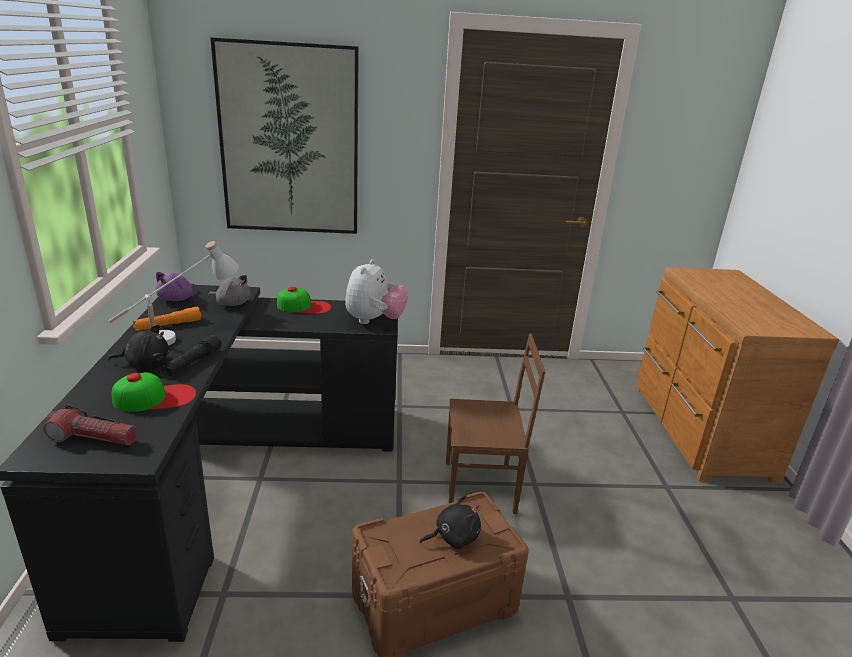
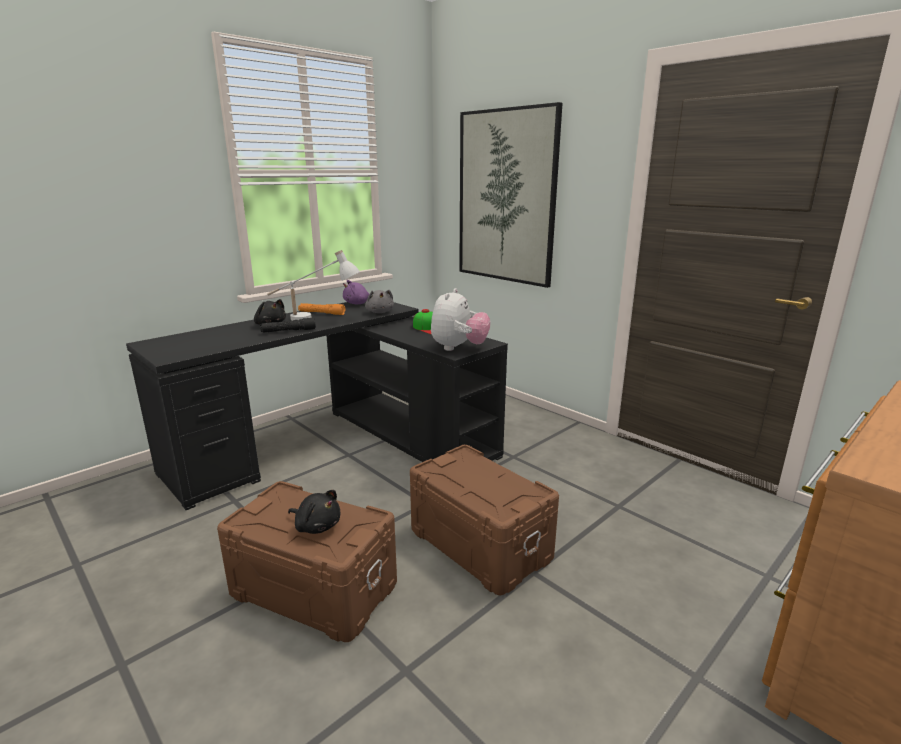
camera: 50 degrees right, 5 degrees down
flashlight [43,405,137,446] -> none
cap [112,372,196,412] -> none
plush toy [345,259,408,324] -> plush toy turned 45 degrees counterclockwise [431,288,491,351]
brown chair [446,333,545,514] -> brown storage box [410,445,559,595]

